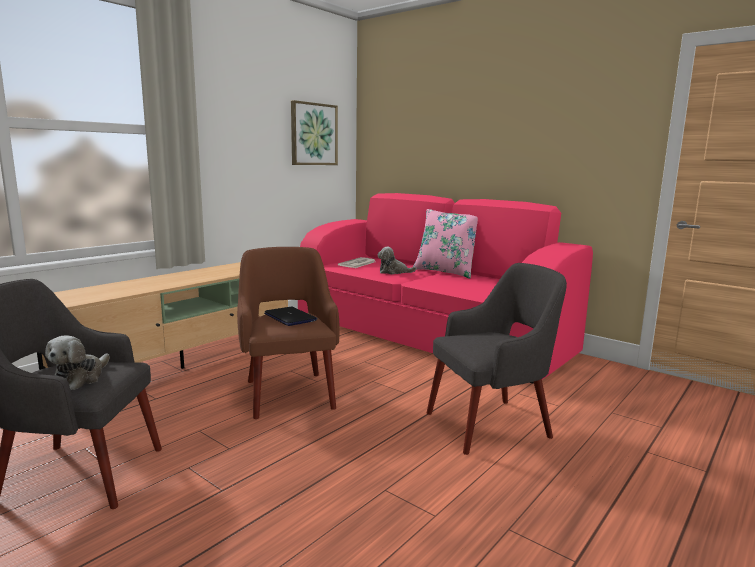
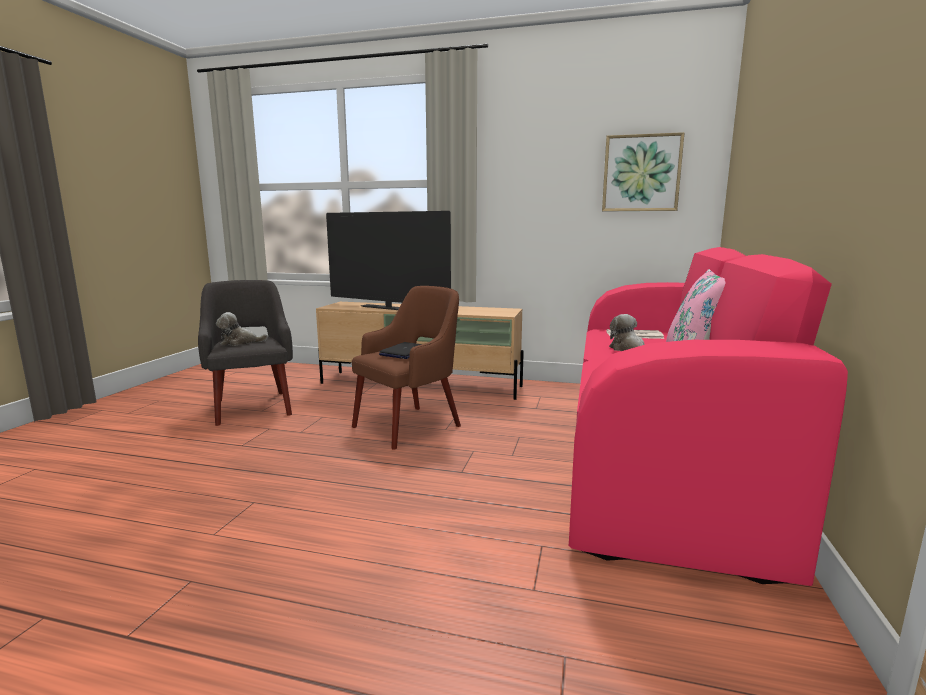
camera: 65 degrees right, 0 degrees up
grey armchair [427,263,567,455] -> none
none -> television [326,211,451,310]

